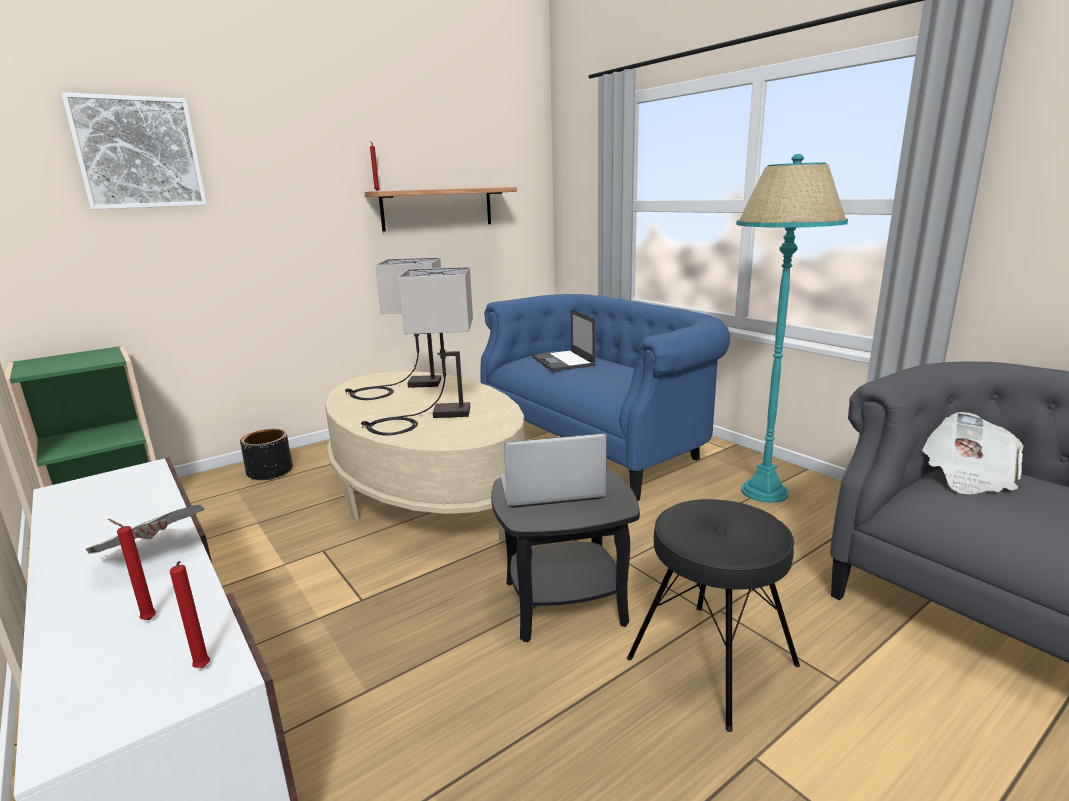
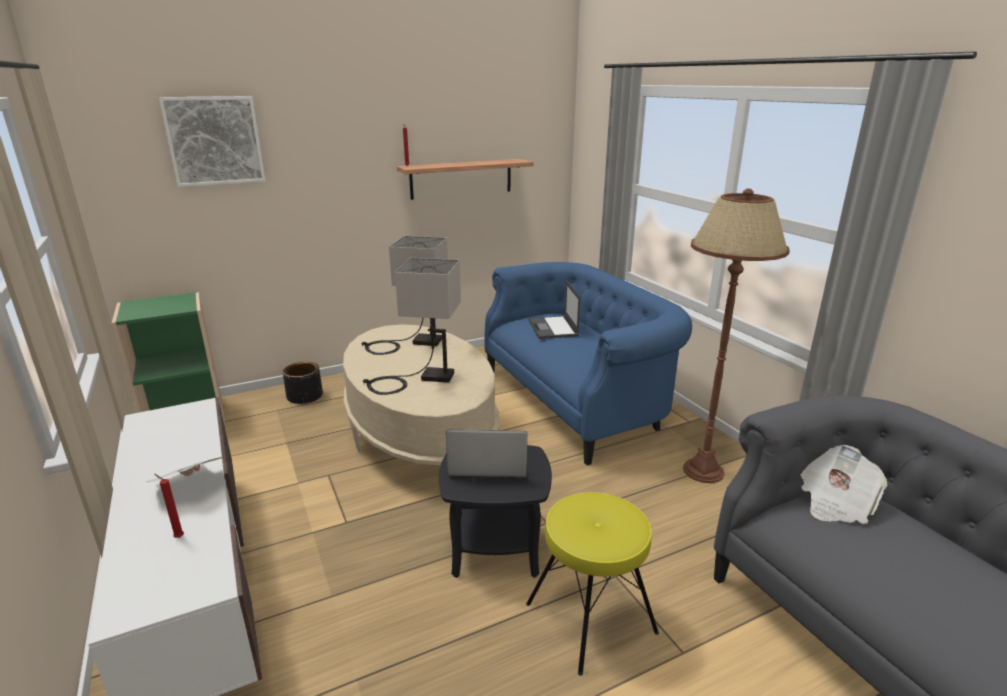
camera: 10 degrees right, 5 degrees up
red candle [170,561,210,668] -> none
black stool [627,499,800,732] -> yellow stool [526,492,659,676]
turquoise floor lamp [736,154,848,503] -> brown floor lamp [683,189,790,483]

